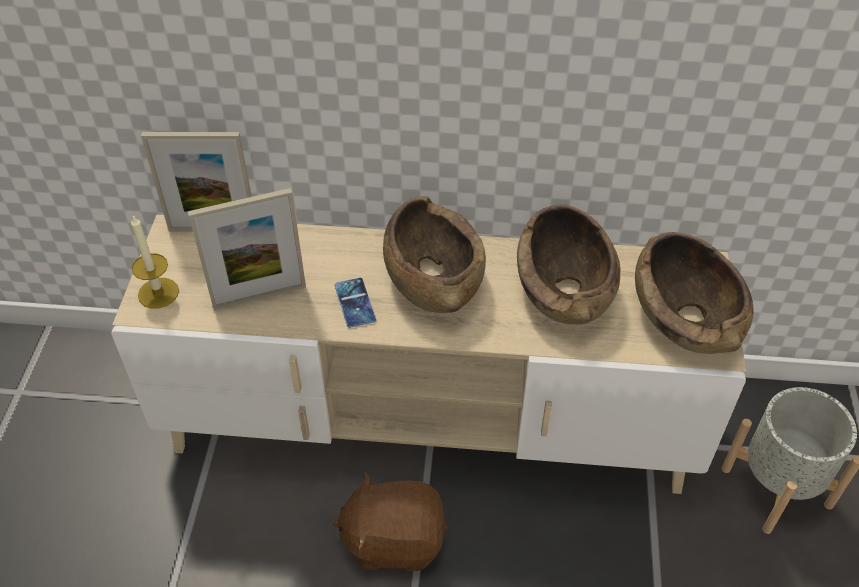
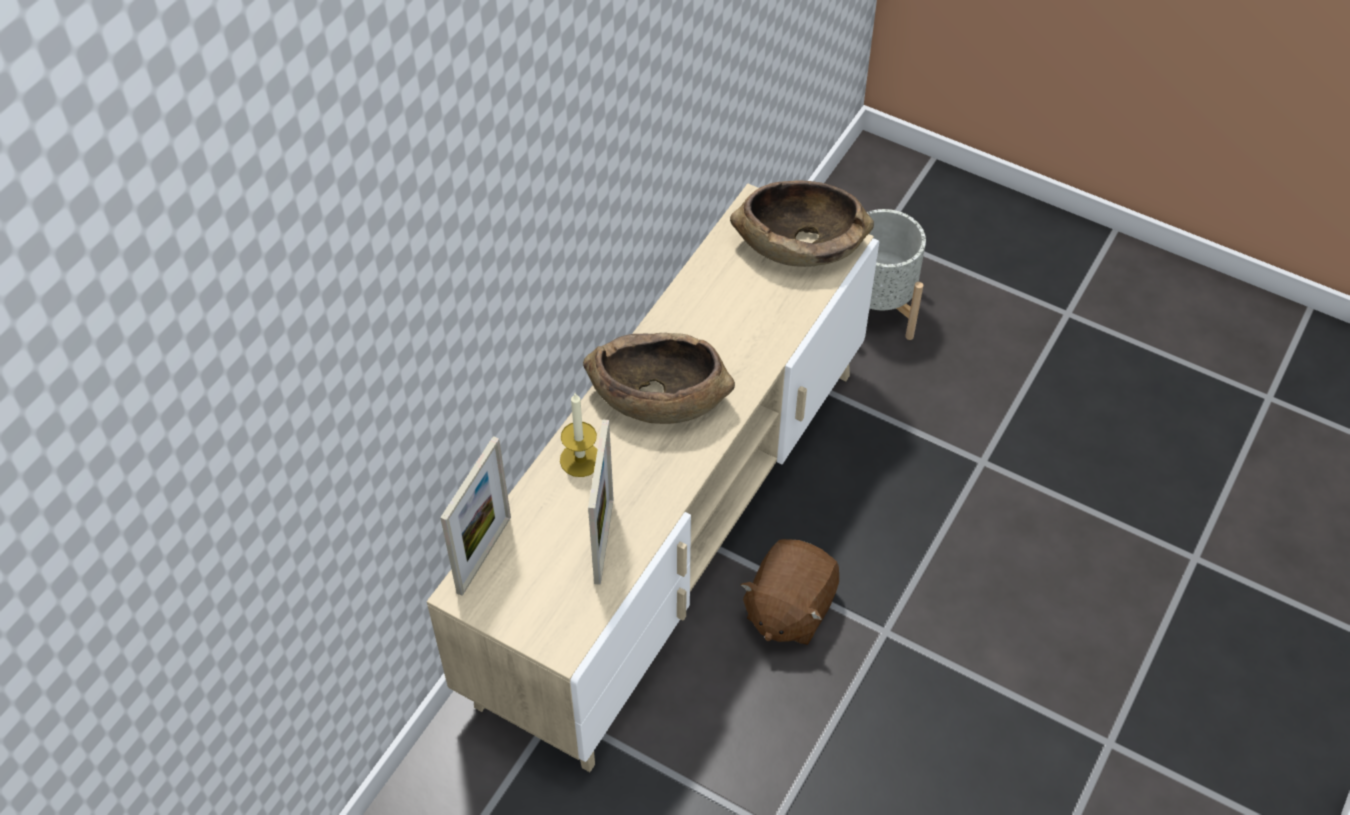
camera: 65 degrees left, 5 degrees up
candle [131,215,179,309] -> candle moved to [560,392,598,477]
phone [334,278,376,328] -> none
brown bowl [517,204,620,325] -> none

